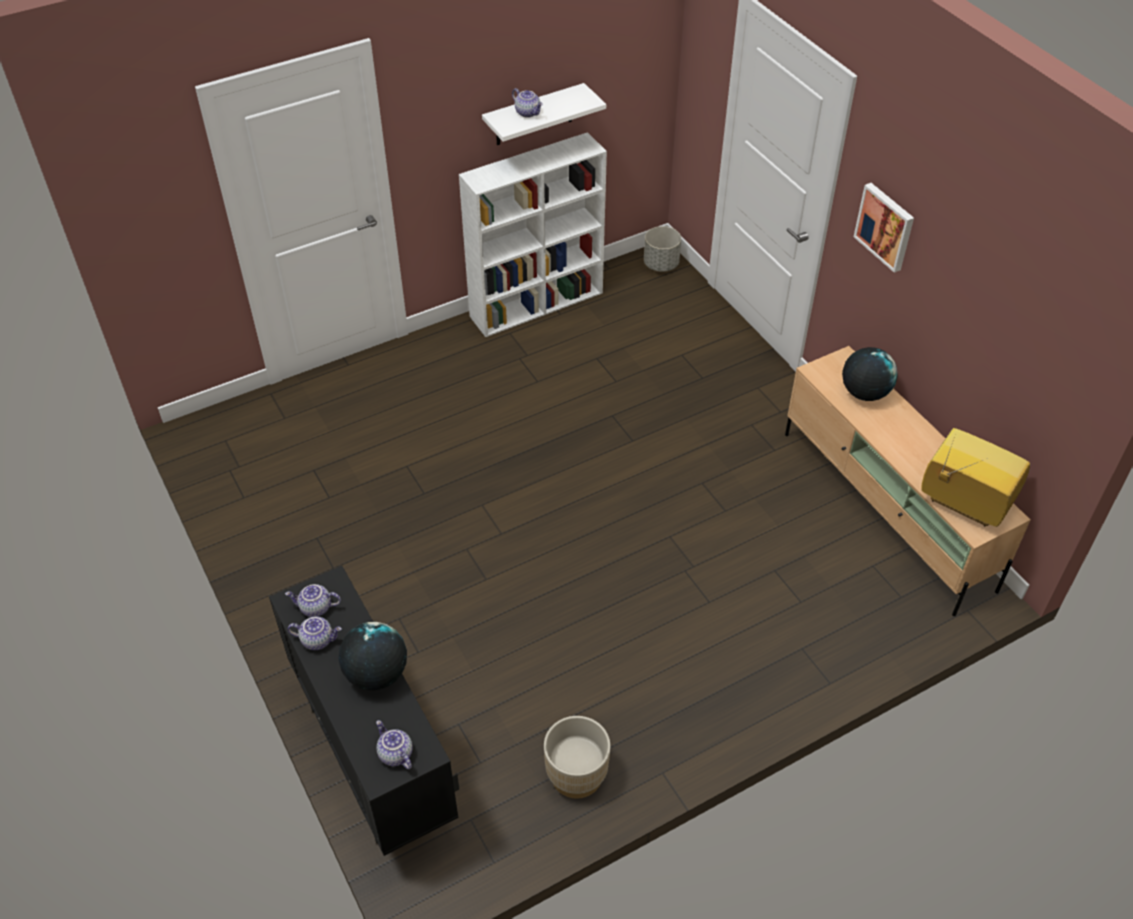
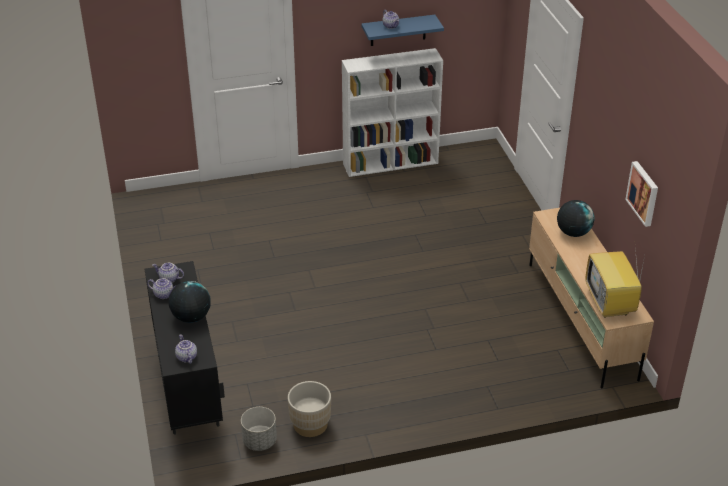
camera: 15 degrees right, 10 degrees down
white shelf [482,83,606,145] -> blue shelf [361,15,444,46]
grey planter [644,226,681,272] -> grey planter moved to [241,407,277,451]
picture [854,183,914,273] -> picture moved to [625,161,658,227]
television [921,428,1030,527] -> television turned 150 degrees counterclockwise [585,248,645,318]

